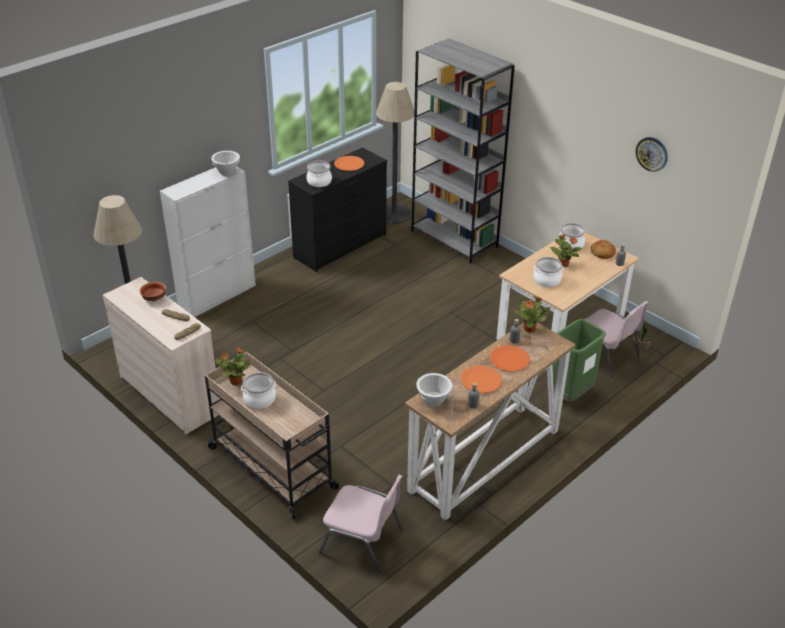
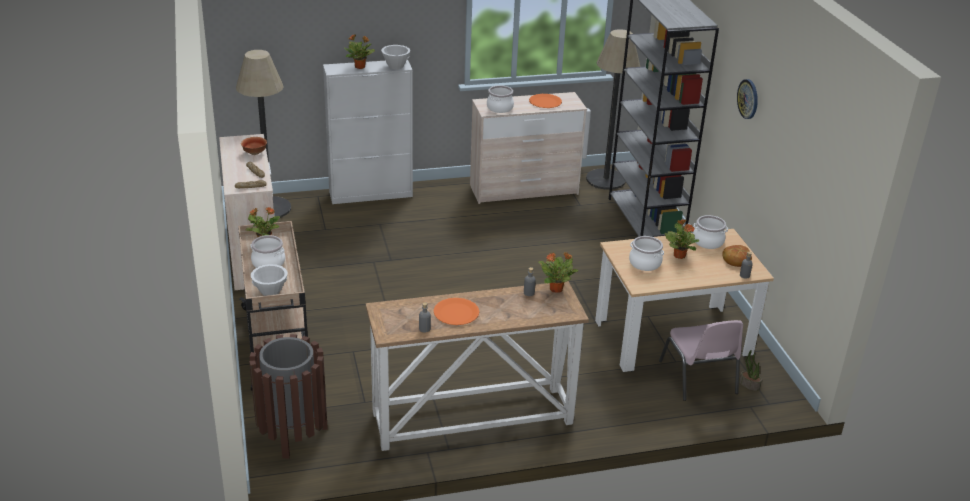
camera: 30 degrees right, 5 degrees down
black dresser [288,148,387,272] -> beige dresser [470,92,587,204]
pink chair [319,475,403,572] -> brown trash can [249,334,328,459]
white bowl [416,373,452,407] -> white bowl moved to [251,264,287,296]
orange plate [490,345,530,372] -> none
green trash can [553,319,606,402] -> none
wall clock [635,137,668,172] -> wall clock moved to [737,79,758,119]
none -> potted plant [344,34,375,69]

